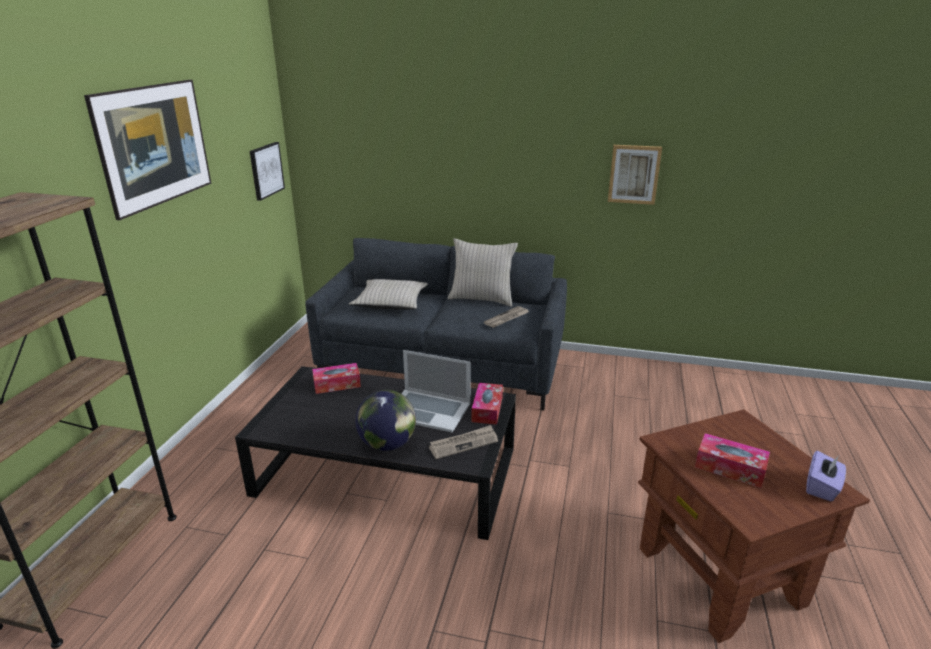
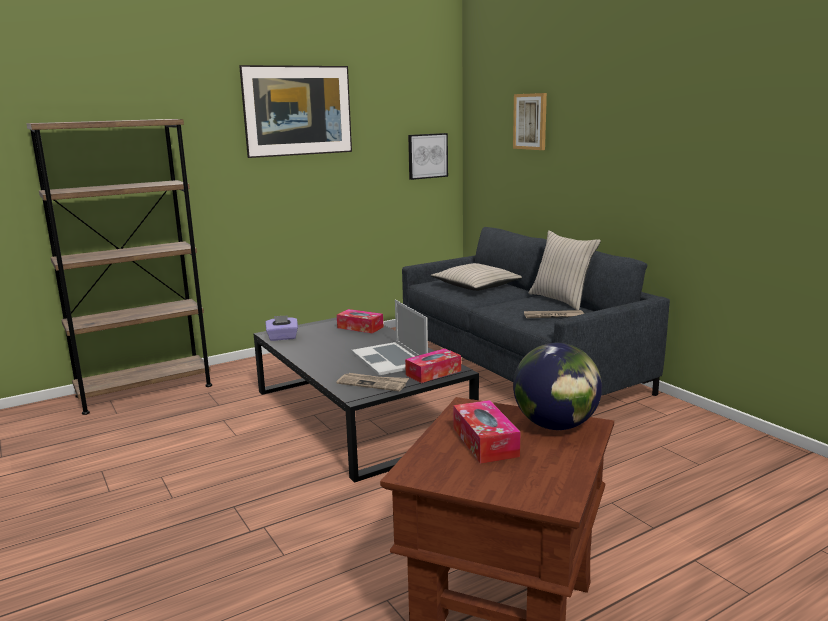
camera: 45 degrees right, 10 degrees down
globe [355,390,416,451] -> globe moved to [513,343,602,430]
picture [608,145,662,205] -> picture moved to [513,93,547,150]
purple tissue box [806,451,846,501] -> purple tissue box moved to [266,315,298,341]

